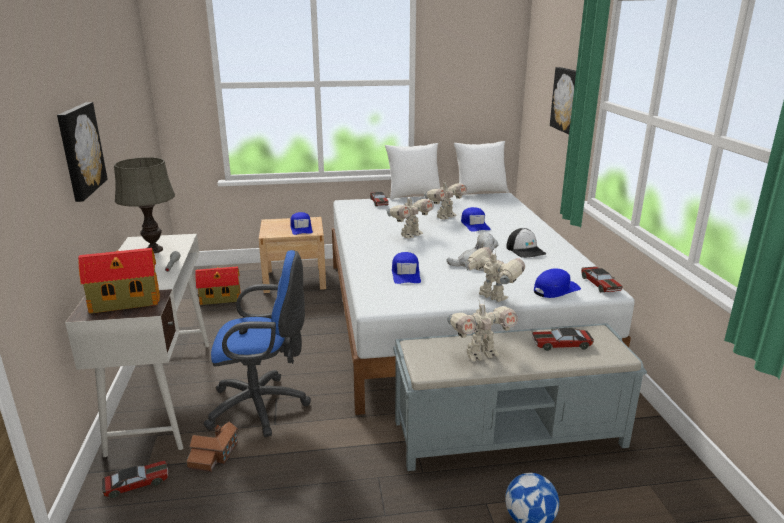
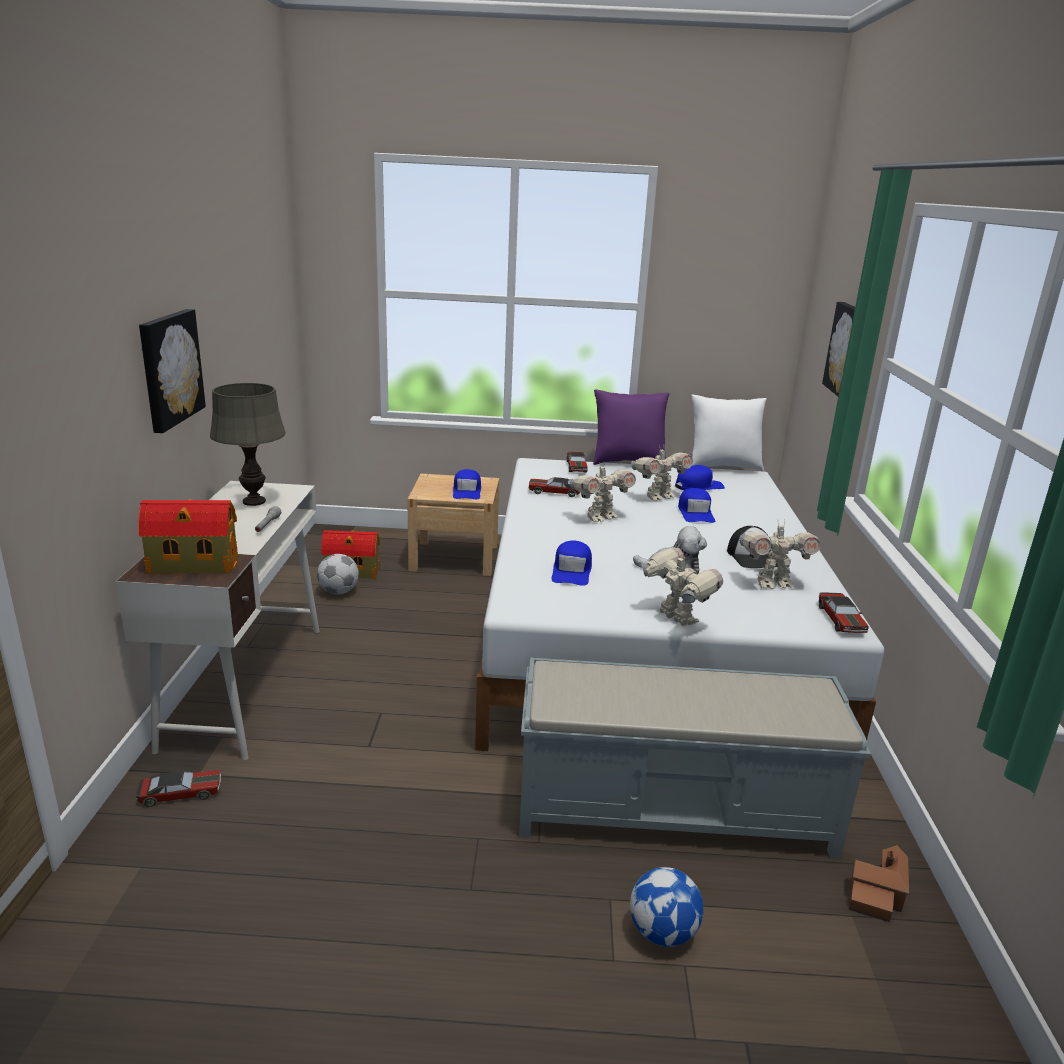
camera: 10 degrees right, 0 degrees up
toy house [186,421,238,472] -> toy house moved to [849,845,909,922]
blue office chair [204,250,311,437] -> none
white pillow [385,143,440,200] -> purple pillow [593,389,669,465]
toy robot [447,298,518,361] -> toy robot moved to [739,519,820,589]
toy car [532,328,594,351] -> toy car moved to [529,477,580,497]
blue cap [534,268,581,298] -> blue cap moved to [675,465,725,490]
none -> football [317,554,359,594]

